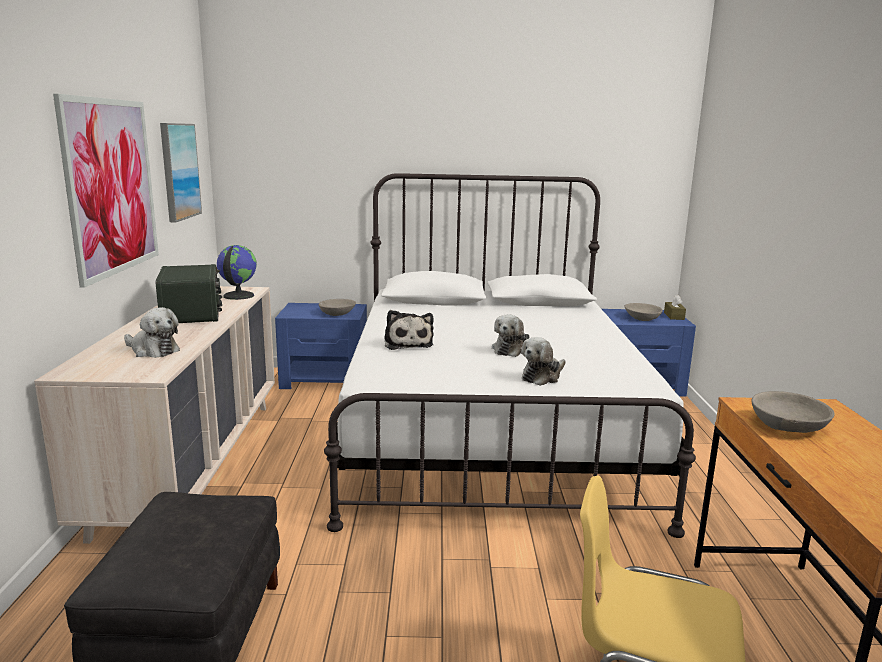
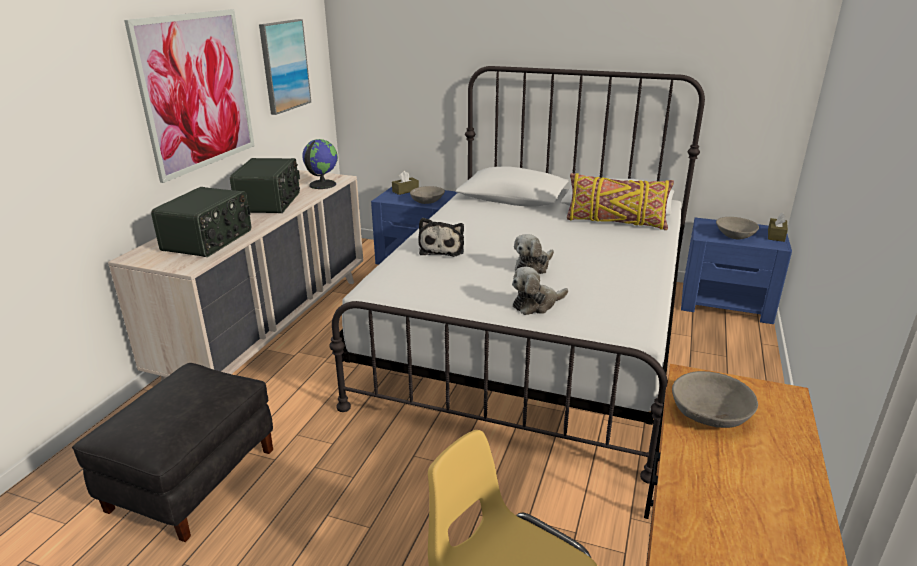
camera: 20 degrees right, 10 degrees up
plush toy [124,307,180,358] -> radio [151,187,251,257]
none -> brown tissue box [392,171,419,195]
none -> yellow pillow [567,173,674,230]

